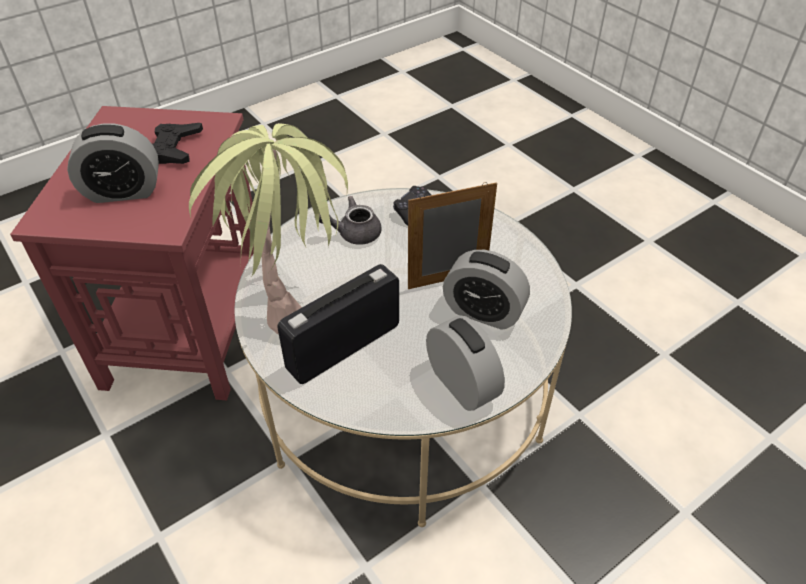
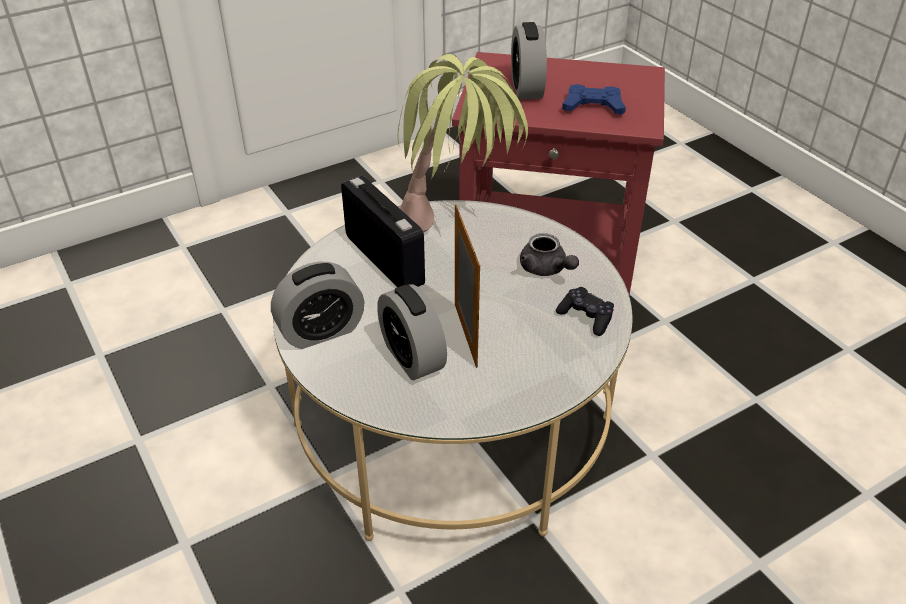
camera: 95 degrees right, 5 degrees down
black game controller [152,123,203,164] -> blue game controller [562,84,626,115]
grey teapot [319,196,382,245] -> grey teapot turned 150 degrees clockwise [520,233,579,276]
alarm clock [443,250,530,330] -> alarm clock turned 60 degrees counterclockwise [377,284,447,380]

